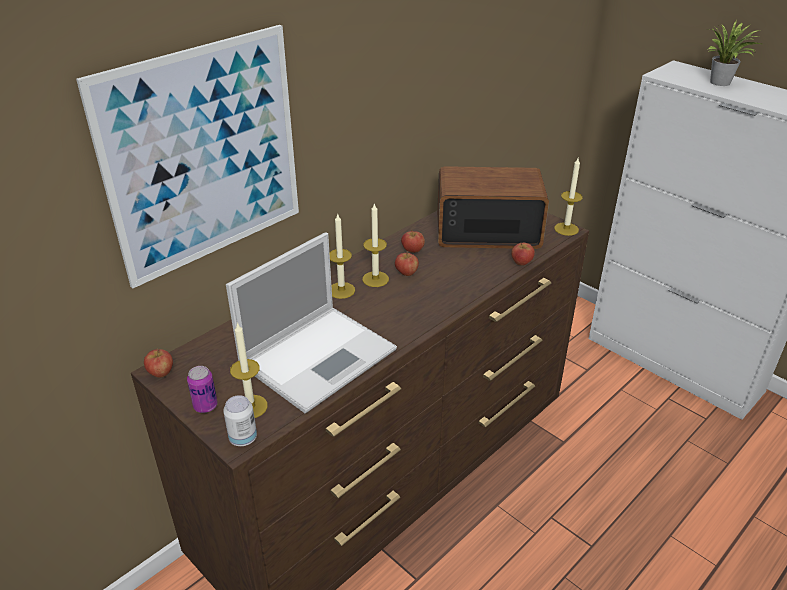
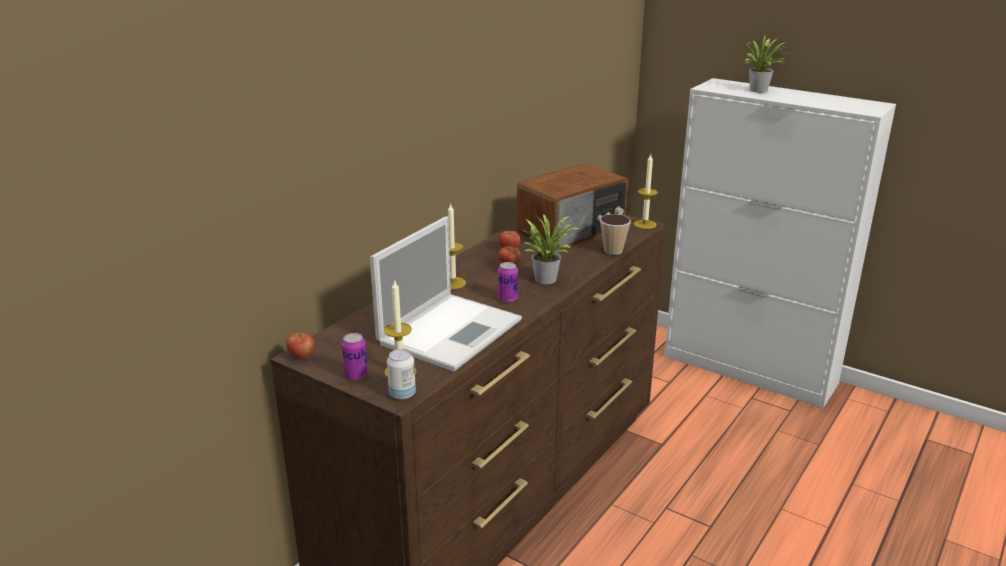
camera: 10 degrees left, 10 degrees down
picture [76,25,299,288] -> none
candle [362,203,389,287] -> none
radio [437,166,549,249] -> radio turned 150 degrees clockwise [517,164,629,250]
apple [511,243,535,266] -> cup [599,214,631,255]
none -> can [498,262,518,303]
none -> potted plant [522,214,581,284]

